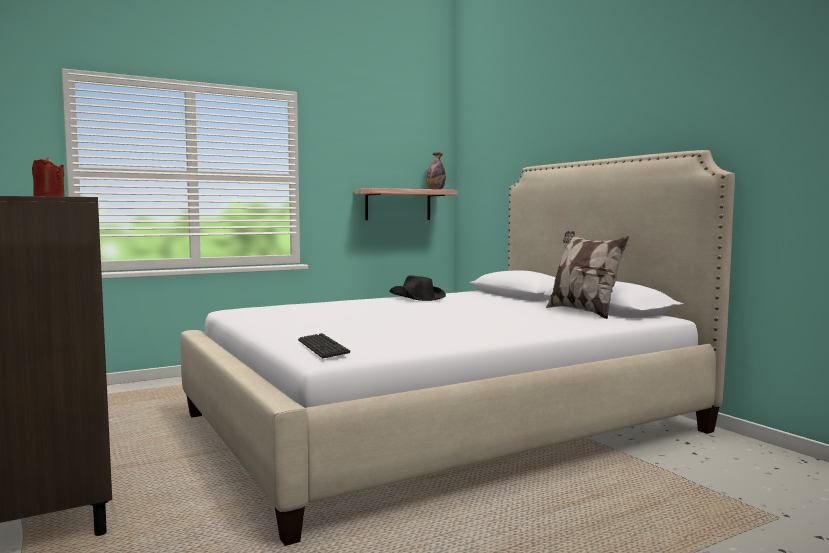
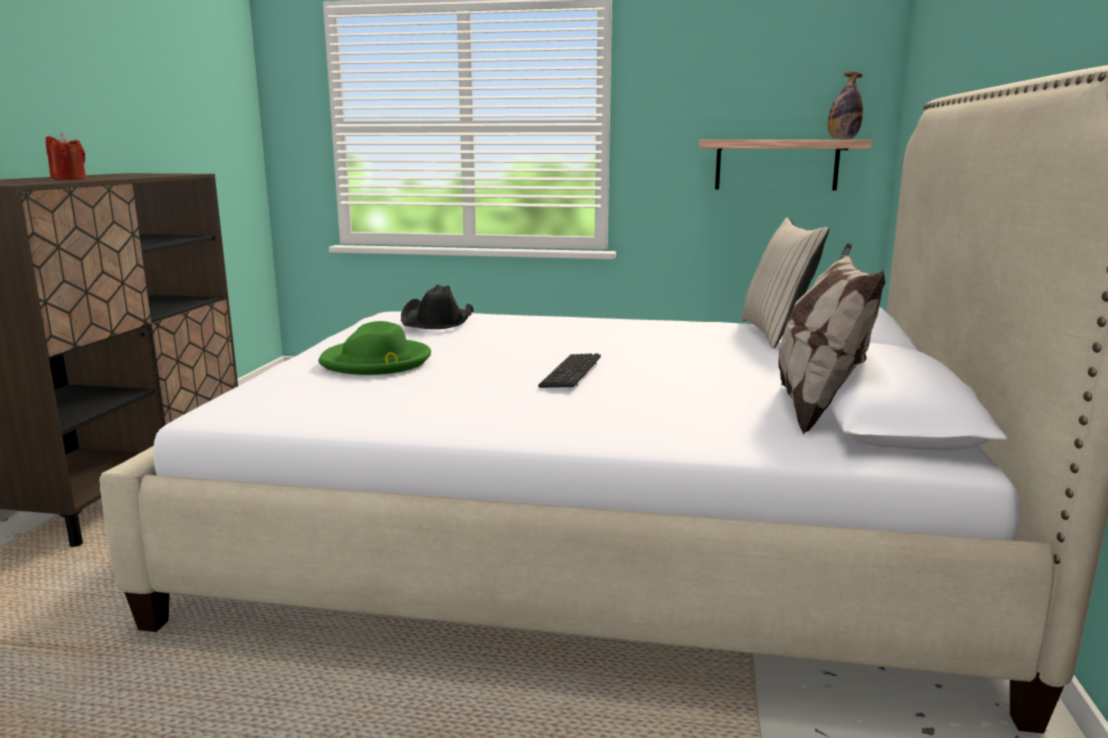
camera: 40 degrees right, 10 degrees up
keyboard [298,333,350,358] -> keyboard moved to [538,353,601,388]
black hat [390,275,446,301] -> black hat moved to [401,284,473,329]
none -> green hat [318,321,431,375]
none -> beige pillow [741,217,829,348]

